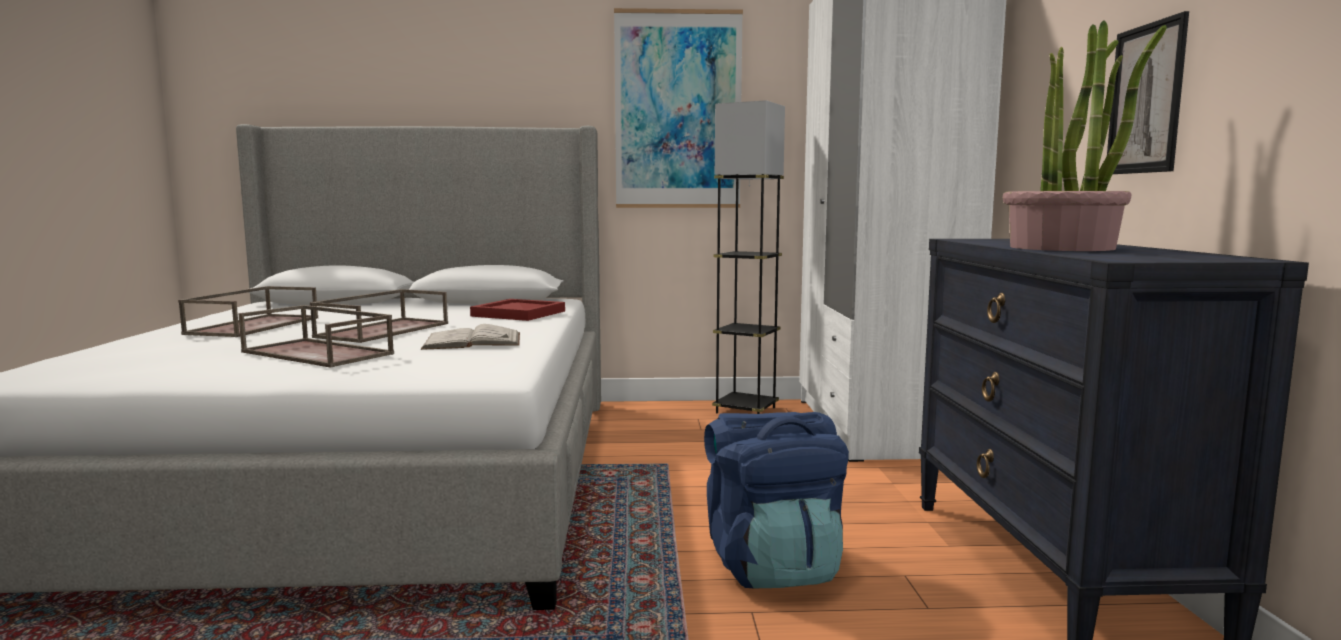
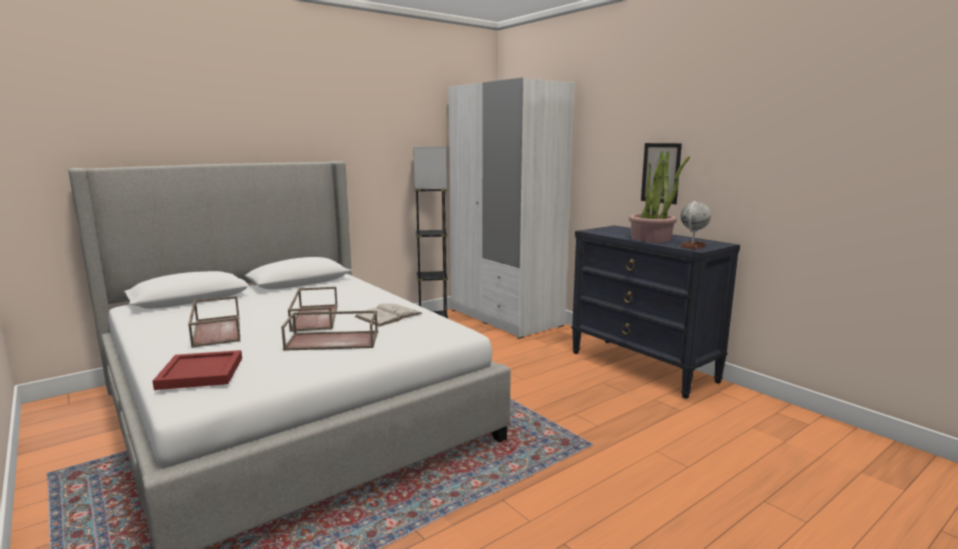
camera: 35 degrees left, 5 degrees up
red tray [470,299,565,321] -> red tray moved to [153,350,242,390]
picture [614,8,743,208] -> none
blue backpack [704,412,849,588] -> none
none -> globe [679,201,711,250]

